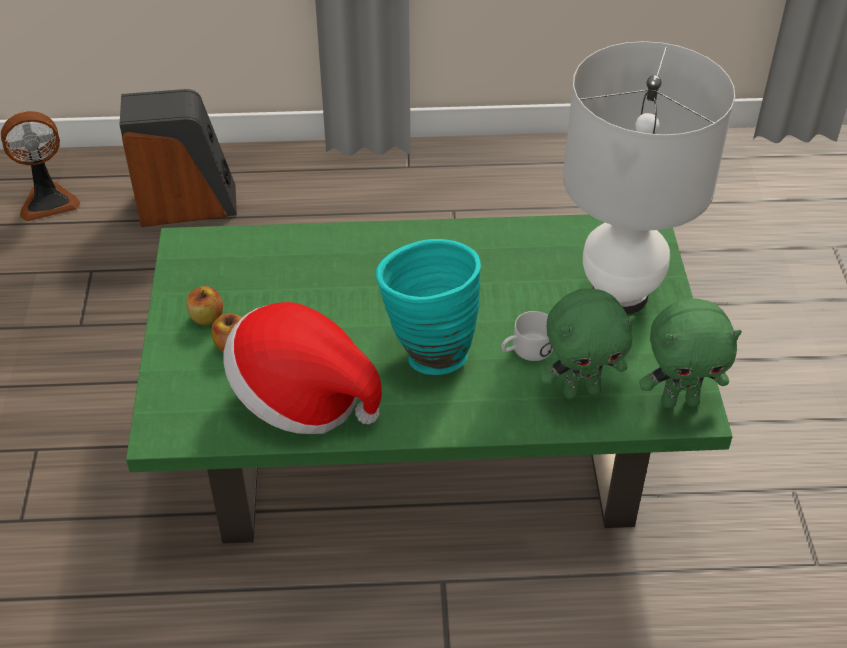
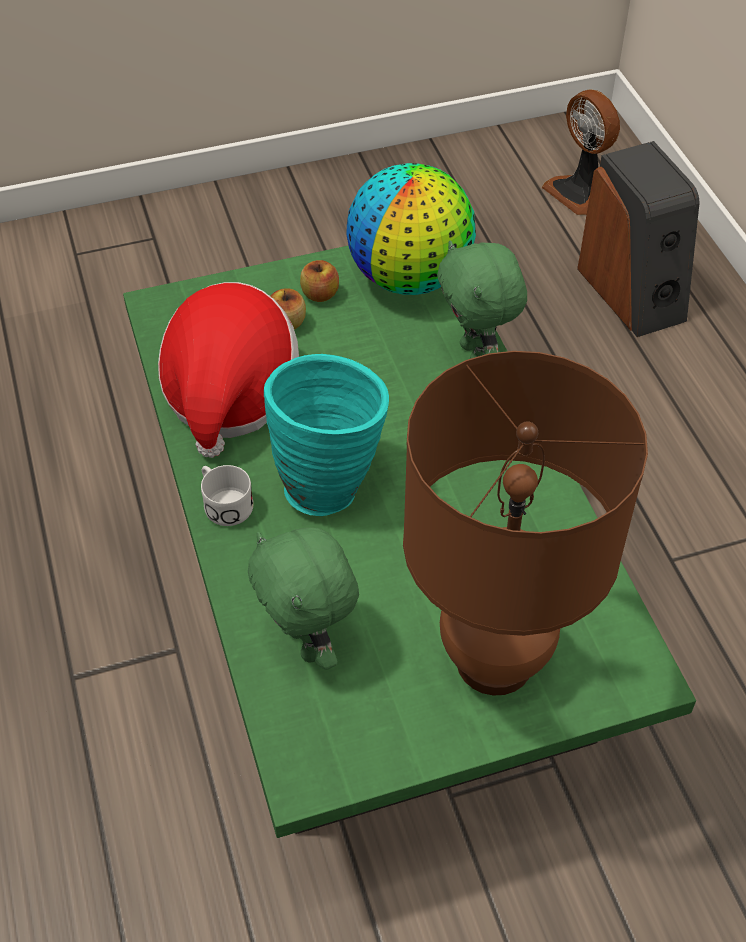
camera: 75 degrees right, 5 degrees up
white mug [501,311,553,361] -> white mug moved to [201,465,253,526]
white table lamp [563,41,735,314] -> brown table lamp [403,351,648,696]
green plush toy [639,298,742,408] -> green plush toy moved to [437,240,527,359]
none -> globe [346,163,476,295]

